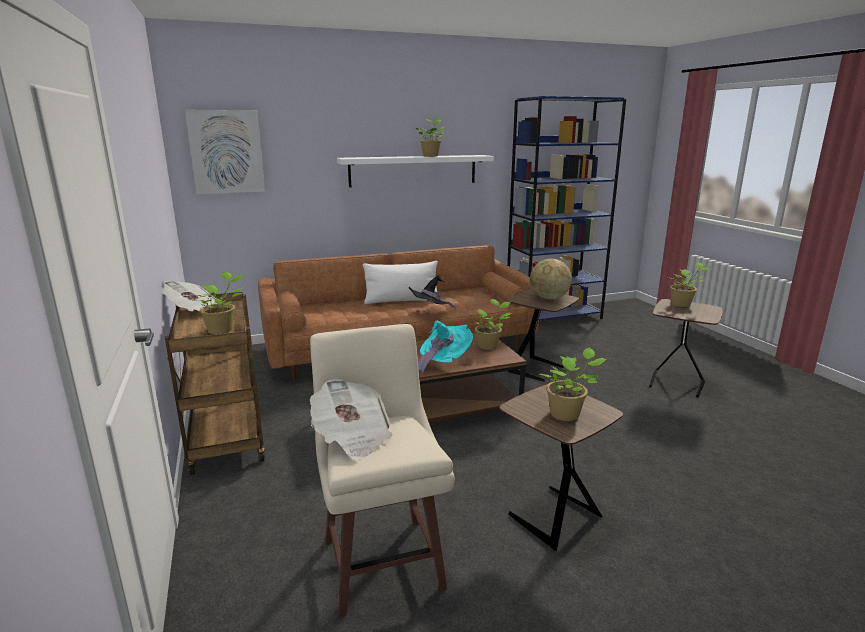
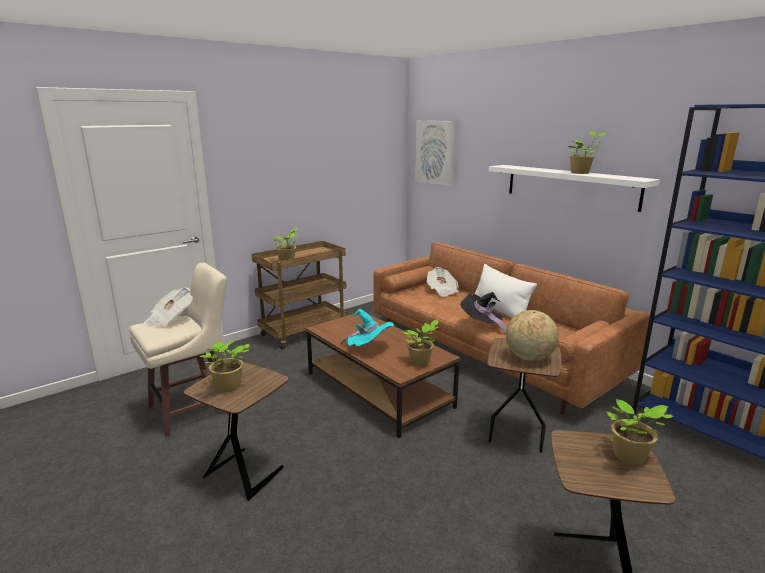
camera: 70 degrees right, 0 degrees up
newspaper [162,281,217,311] -> newspaper moved to [427,267,459,297]

